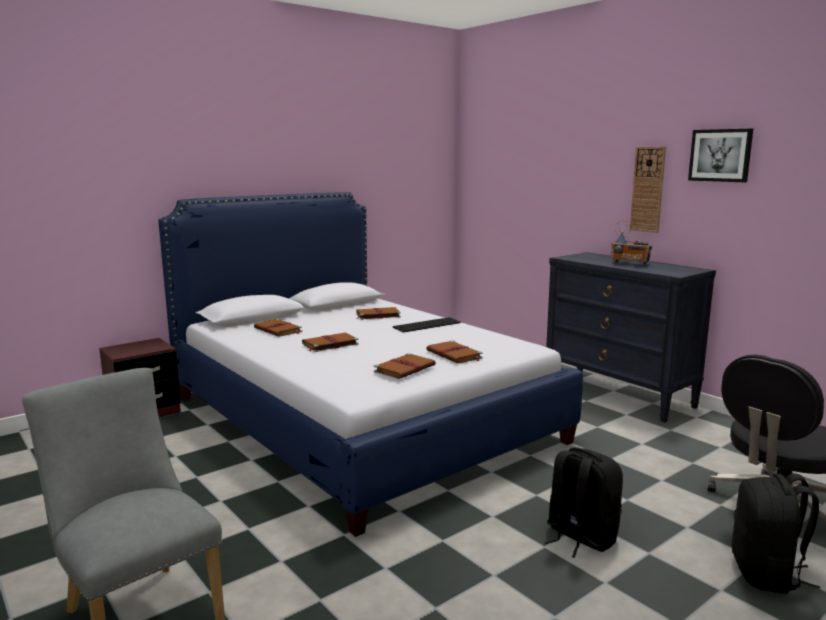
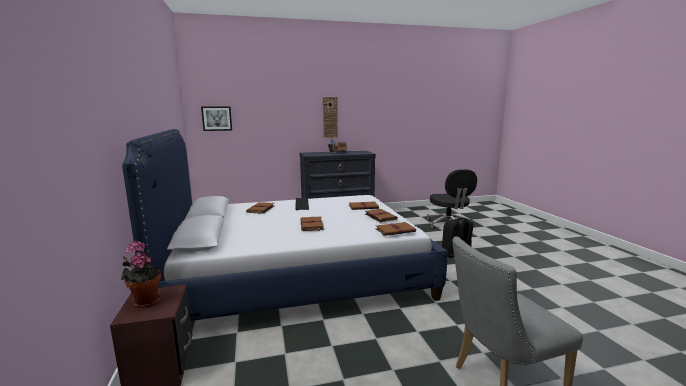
camera: 65 degrees left, 0 degrees up
brown book [254,319,302,337] -> brown book moved to [376,222,416,236]
picture [688,129,753,182] -> picture moved to [201,106,232,131]
black backpack [732,474,820,594] -> none
none -> potted plant [121,241,161,308]

